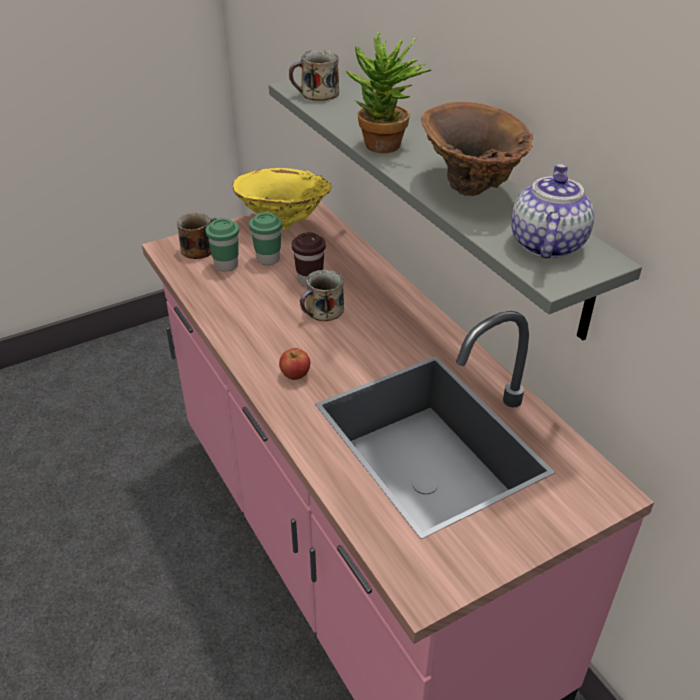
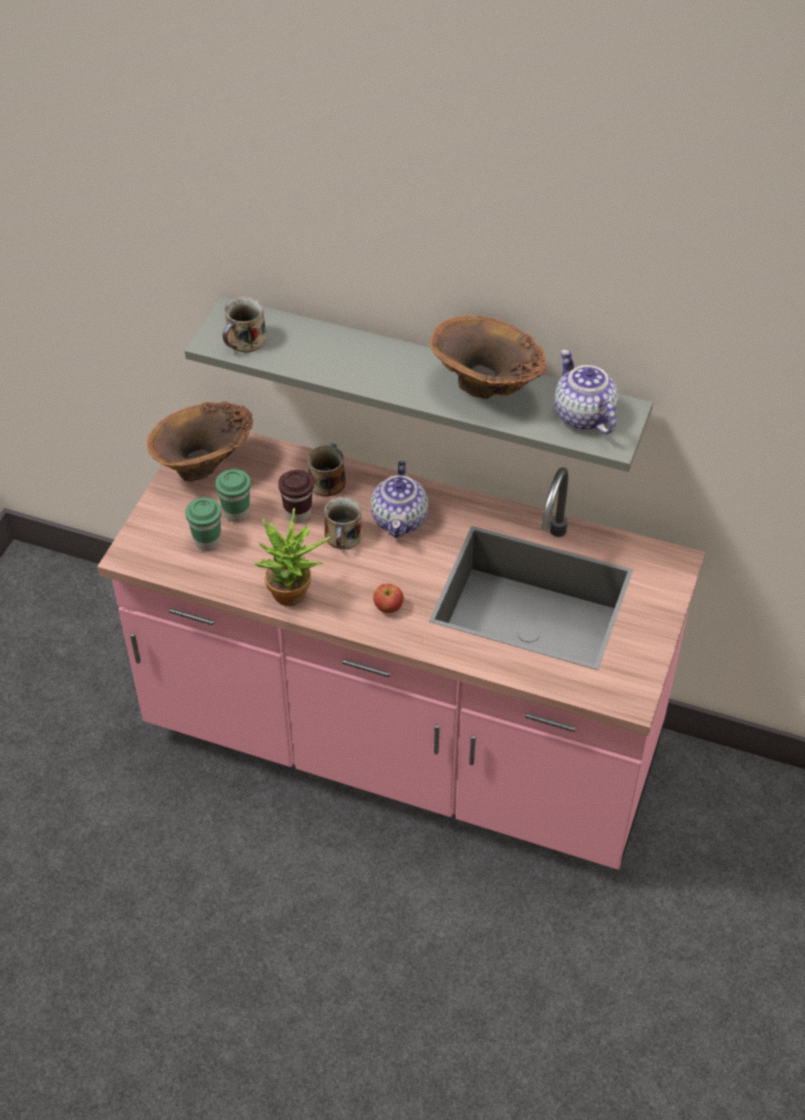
camera: 40 degrees left, 10 degrees up
mug [177,213,217,259] -> mug moved to [308,444,346,496]
yellow vase [232,168,331,230] -> brown vase [147,401,253,482]
potted plant [345,31,431,153] -> potted plant moved to [254,508,330,606]
none -> teapot [371,461,428,538]

